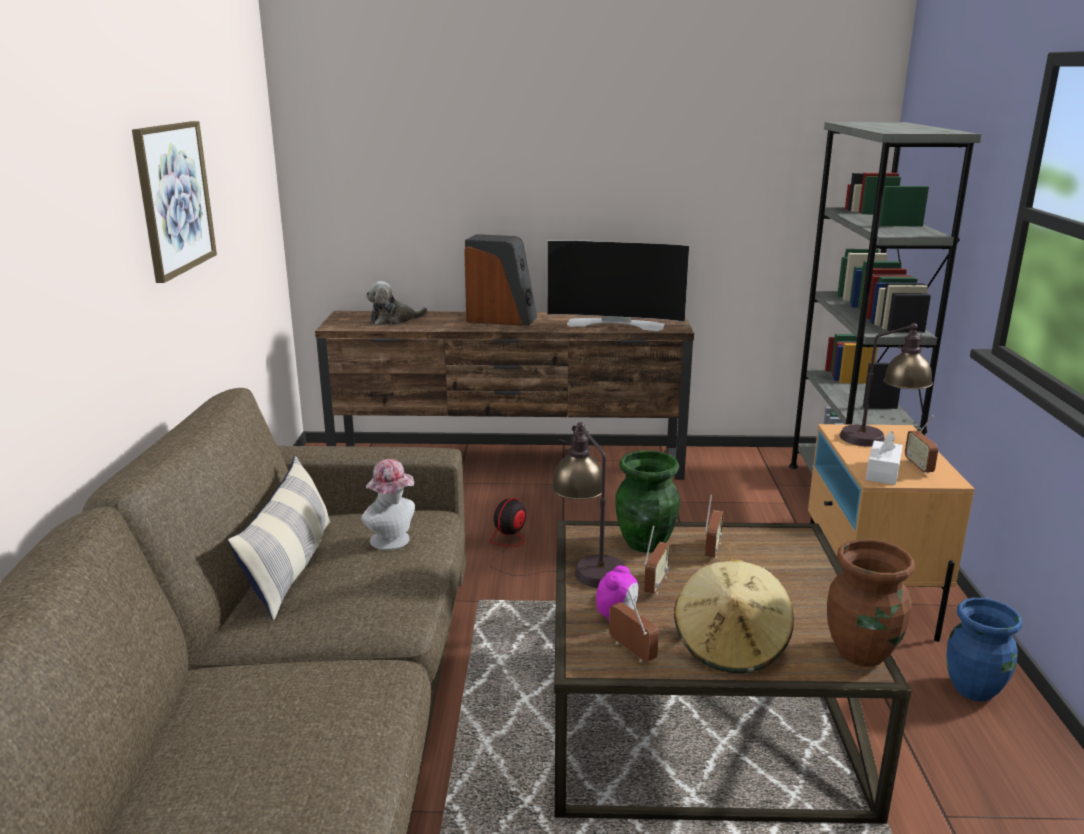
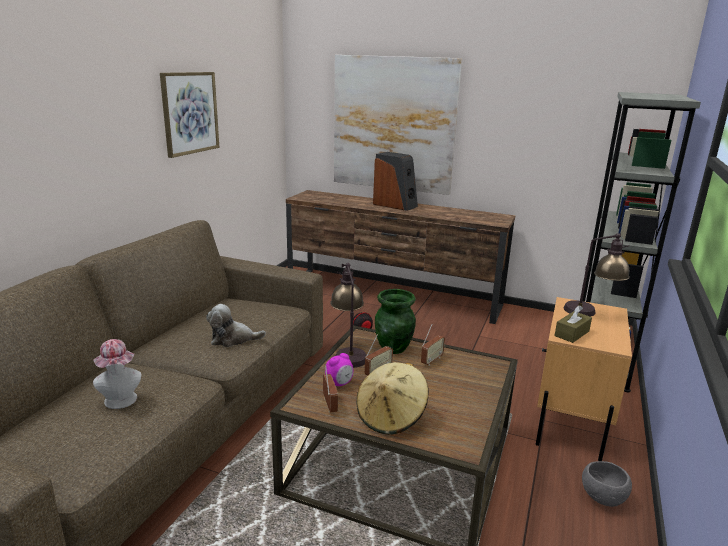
camera: 20 degrees right, 0 degrees up
pillow [228,456,330,620] -> none
hat [361,459,415,550] -> hat moved to [93,339,141,409]
plush toy [366,281,427,325] -> plush toy moved to [206,304,266,347]
television [547,240,690,331] -> none
brown vase [827,539,915,667] -> none
white tissue box [866,431,903,485] -> brown tissue box [555,306,592,343]
radio [905,415,938,474] -> none
blue vase [946,598,1022,701] -> grey bowl [582,461,632,507]
none -> picture [334,55,462,195]

